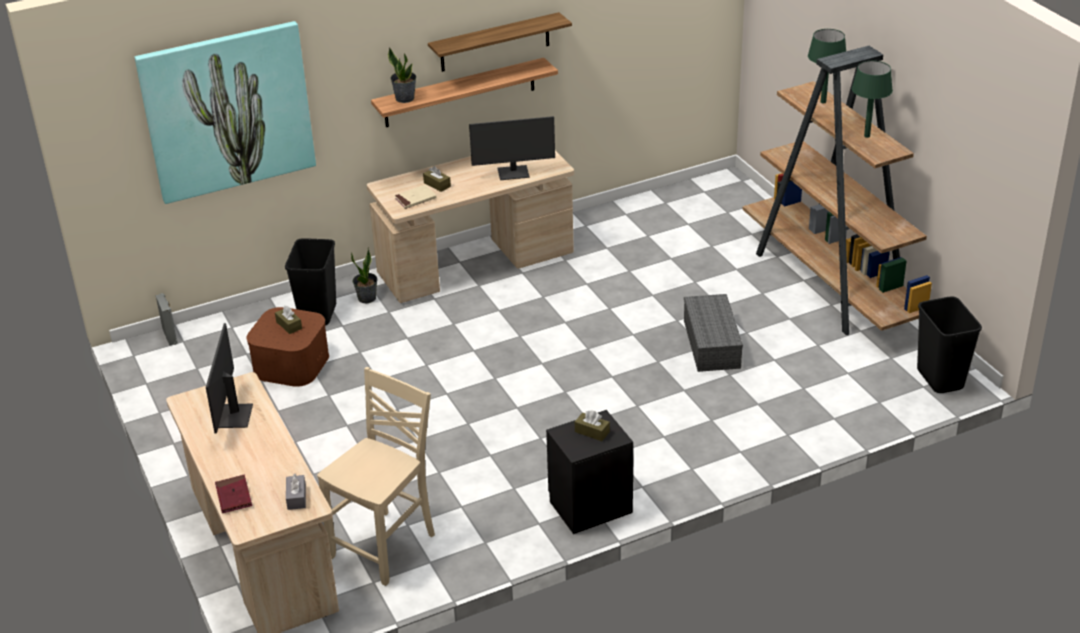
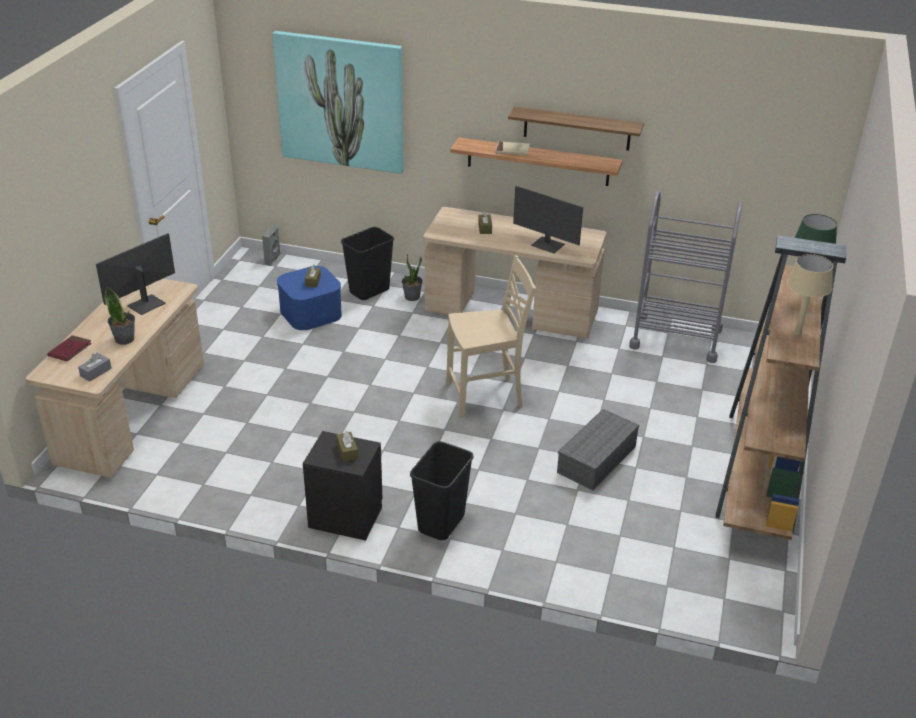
camera: 40 degrees right, 0 degrees up
brown storage box [246,307,329,387] -> blue storage box [277,266,342,330]
beige chair [317,367,435,586] -> beige chair moved to [446,255,536,417]
potted plant [388,48,416,103] -> potted plant moved to [105,287,135,345]
beige book [394,185,436,209] -> beige book moved to [495,141,530,156]
green table lamp [852,61,893,138] -> beige table lamp [787,254,833,335]
black trash can [917,296,982,393] -> black trash can moved to [410,441,474,540]
none -> grey cart [629,191,742,363]

